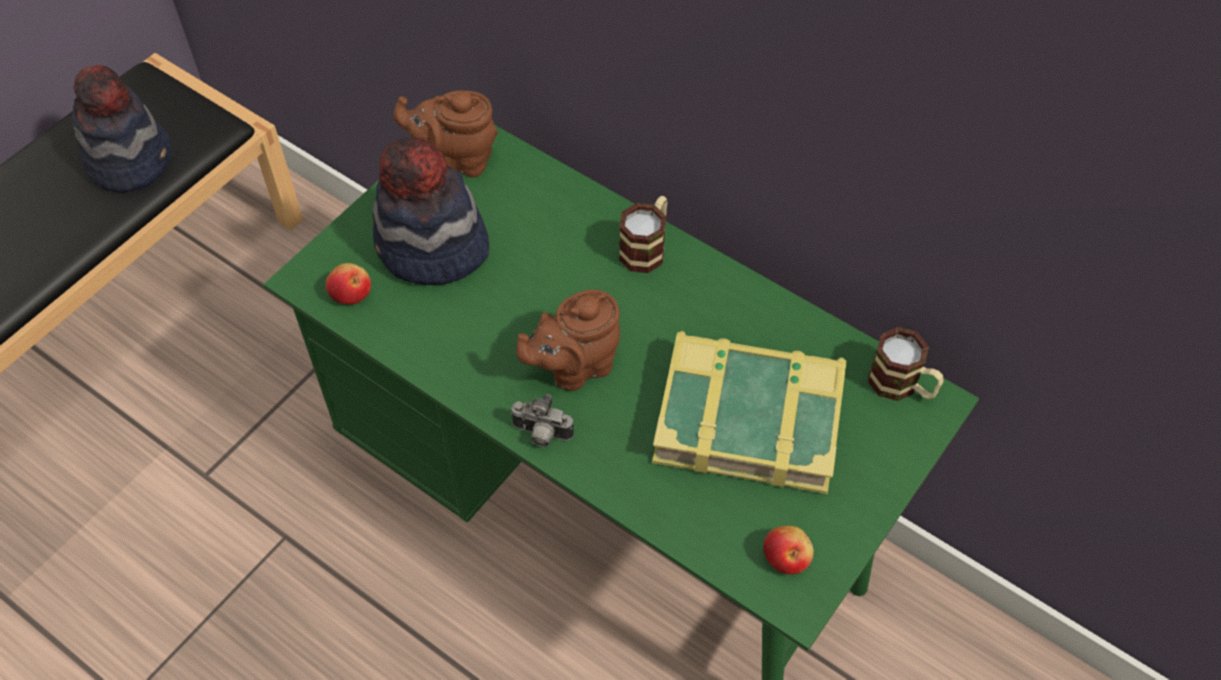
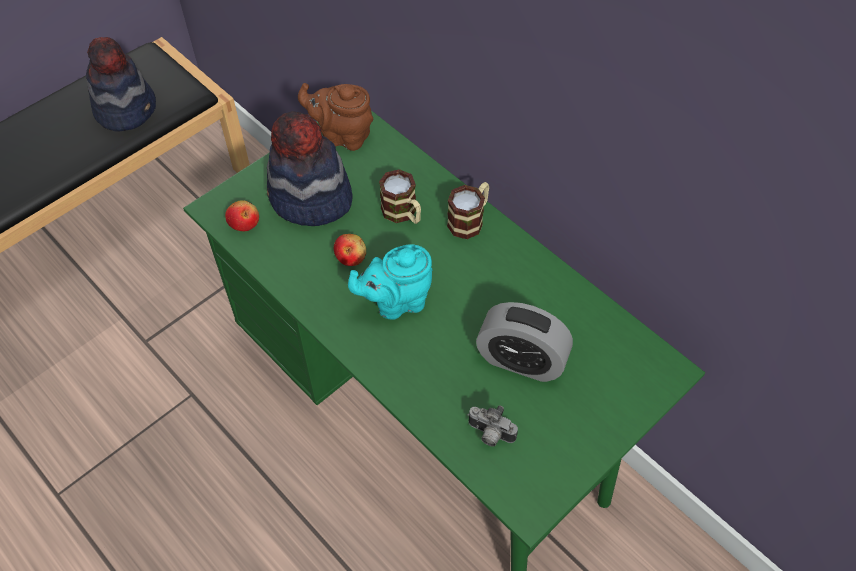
camera: 10 degrees right, 0 degrees up
camera [510,394,574,447] -> camera moved to [468,405,518,447]
brown teapot [516,289,620,391] -> turquoise teapot [348,244,432,320]
book [652,331,846,494] -> alarm clock [476,302,573,382]
apple [763,526,814,574] -> apple moved to [334,234,366,266]
mug [868,327,944,401] -> mug moved to [379,169,421,224]

